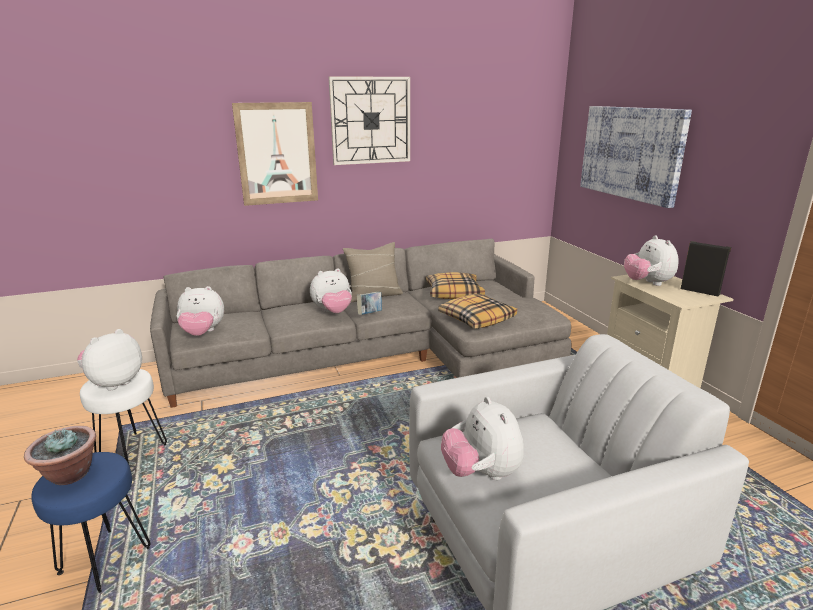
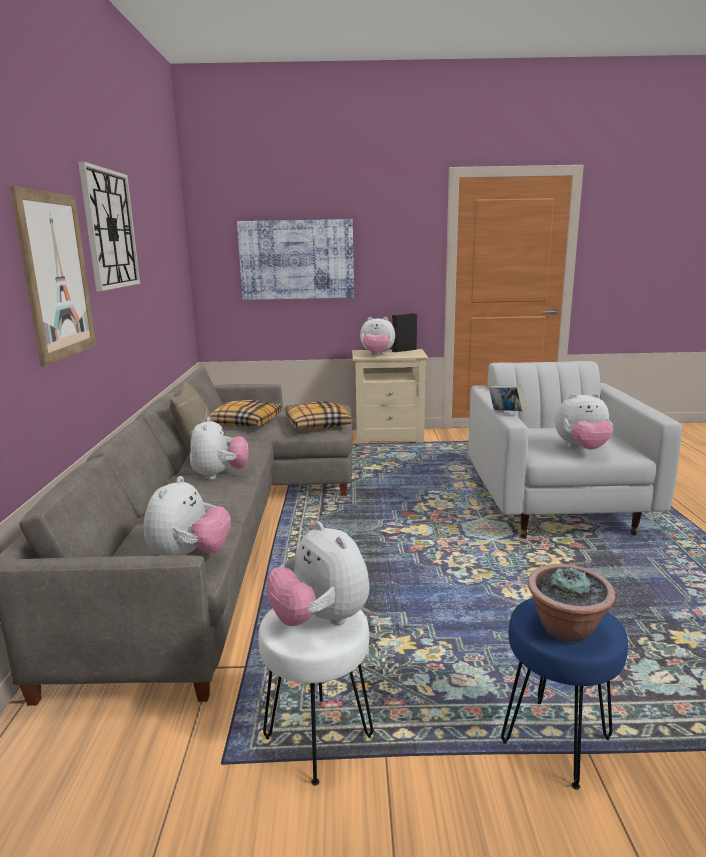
camera: 70 degrees left, 5 degrees down
book [357,292,382,315] -> book moved to [489,385,527,411]

